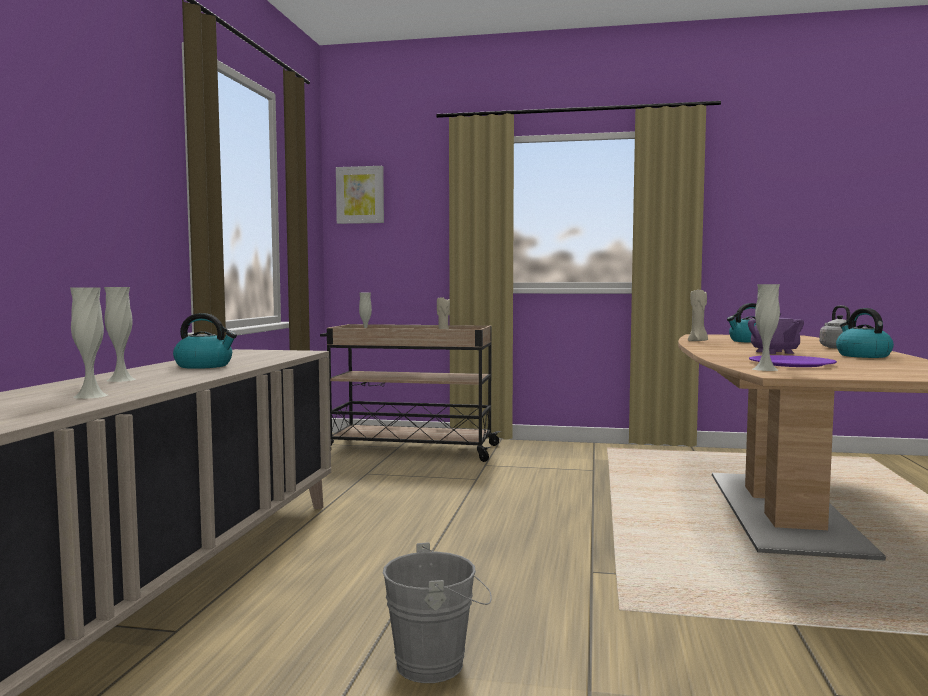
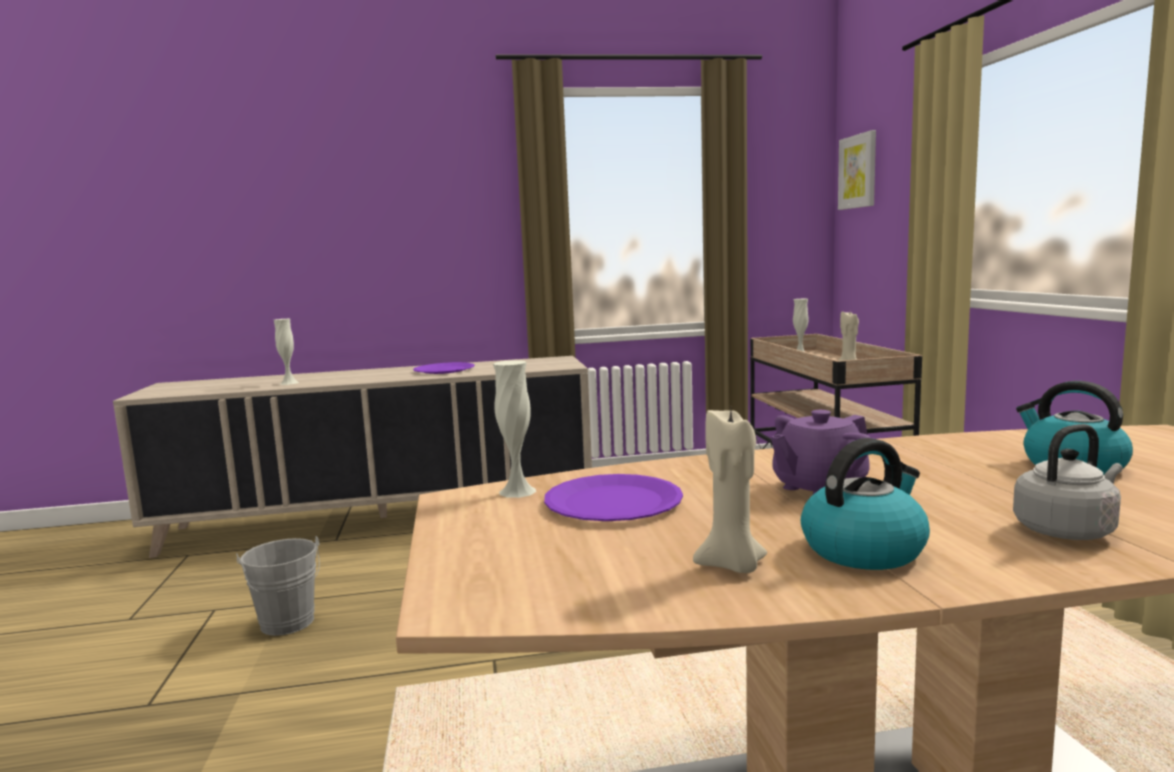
camera: 70 degrees right, 5 degrees up
white vase [104,287,136,382] -> none
kettle [173,313,237,369] -> purple plate [413,362,475,374]
beige candle [688,290,708,341] -> beige candle moved to [693,410,767,573]

